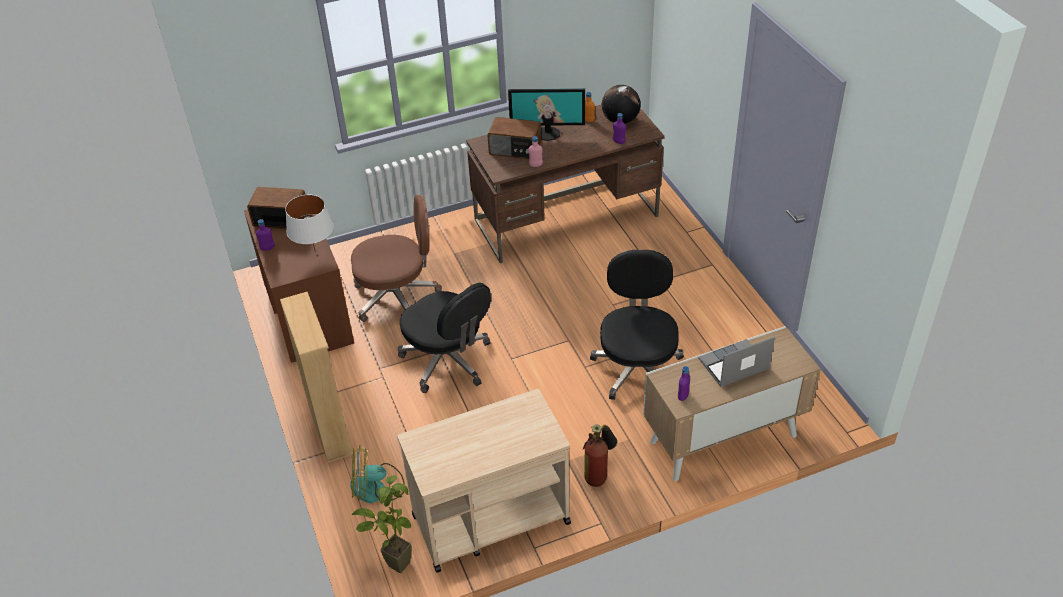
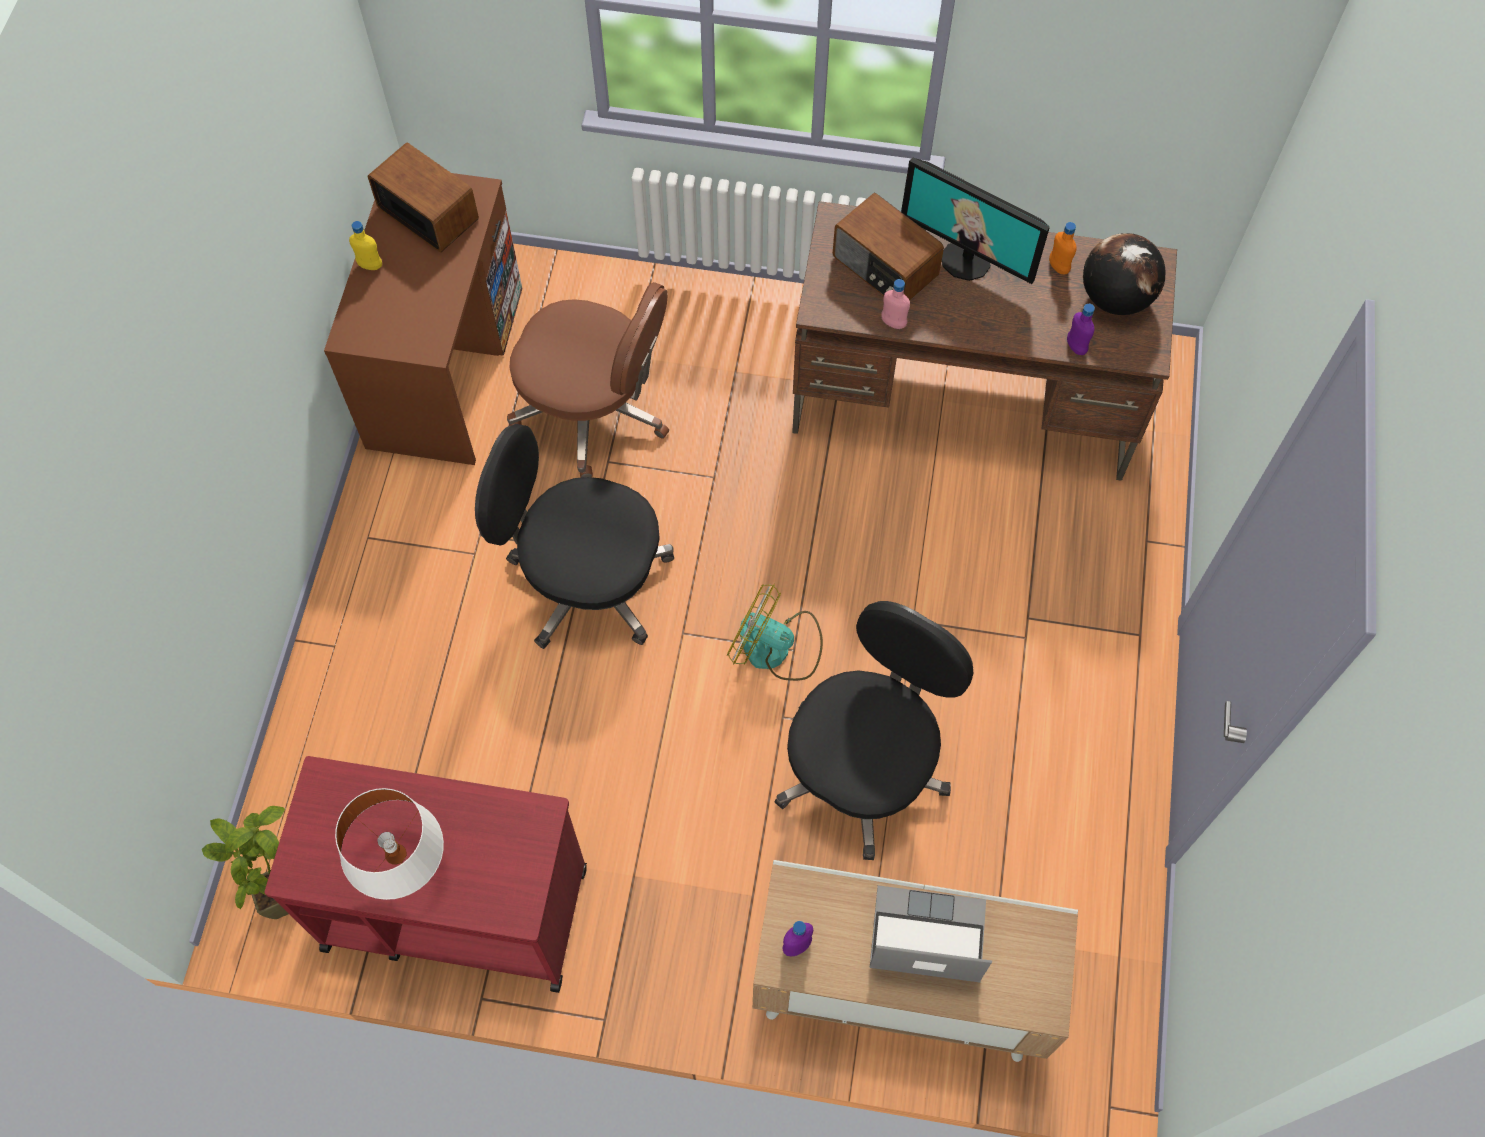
camera: 30 degrees right, 20 degrees up
purple bottle [256,219,275,251] -> yellow bottle [349,221,382,270]
beige bookcase [280,292,353,463] -> none
white table lamp [285,195,334,252] -> white table lamp moved to [335,788,444,900]
fan [350,445,405,503] -> fan moved to [727,584,823,681]
beige cart [397,389,571,573] -> red cart [265,756,587,993]
black office chair [398,283,491,393] -> black office chair turned 120 degrees clockwise [475,424,674,649]
fire extinguisher [583,424,617,487] -> none

